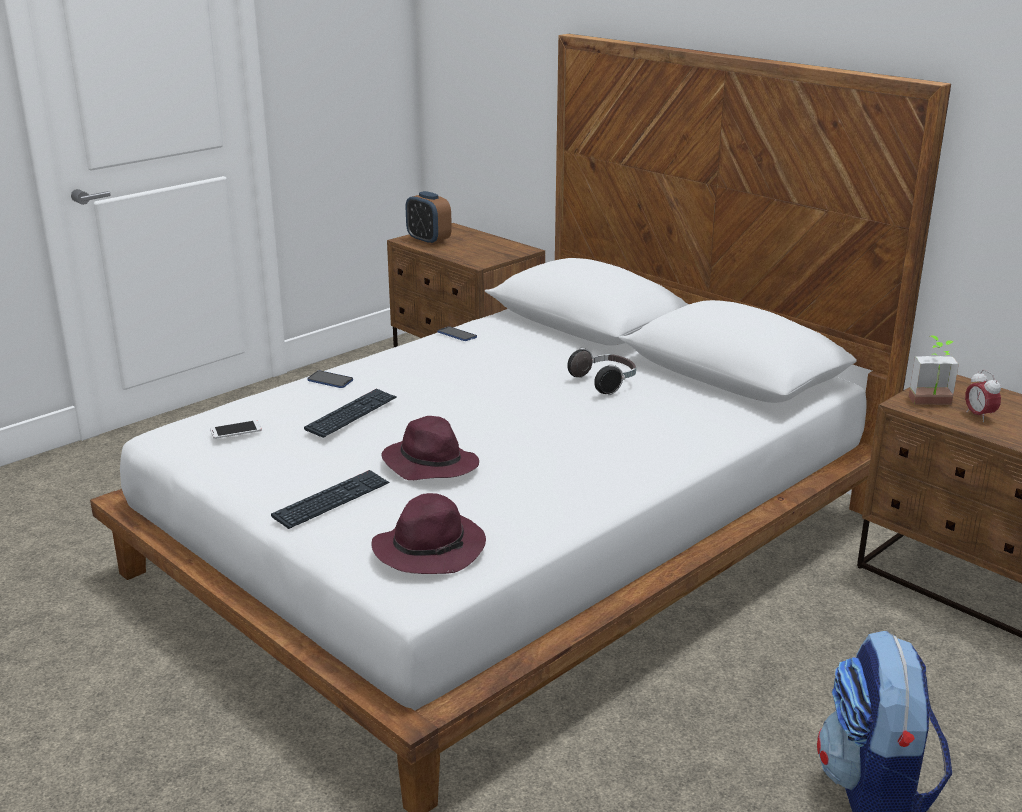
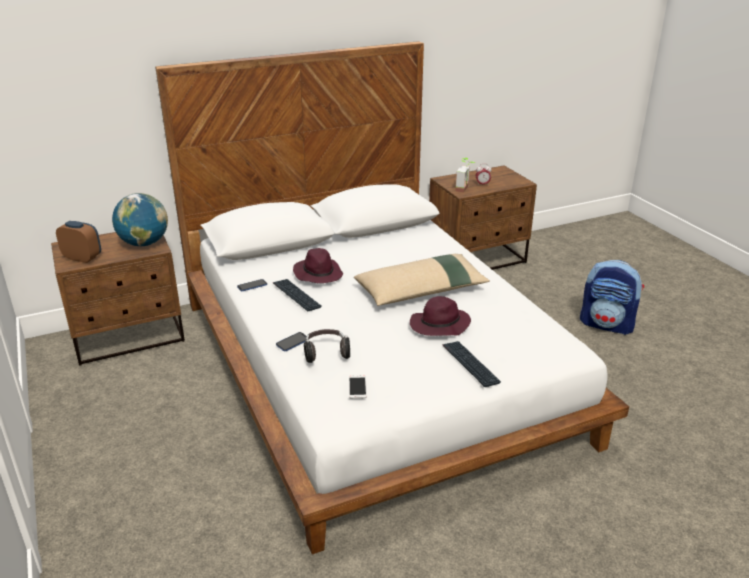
camera: 70 degrees left, 5 degrees up
keyboard [304,389,397,438] -> keyboard moved to [273,279,322,311]
purple hat [372,493,486,574] -> purple hat moved to [293,248,343,283]
alarm clock [406,191,452,245] -> alarm clock turned 135 degrees counterclockwise [56,221,101,263]
headphones [567,348,636,395] -> headphones moved to [304,329,350,363]
none -> globe [112,193,168,246]
none -> beige pillow [354,254,490,306]

